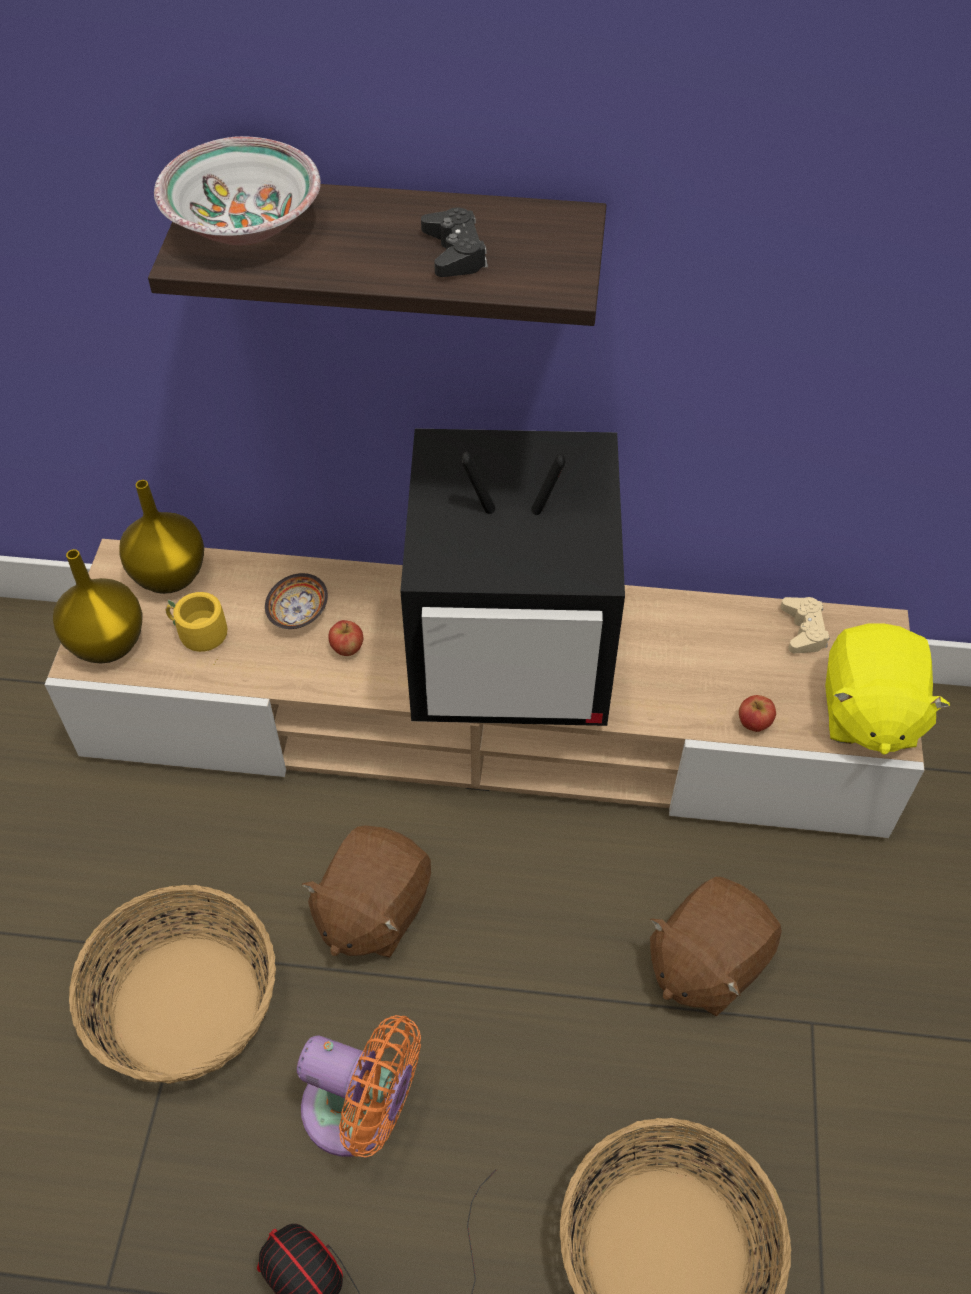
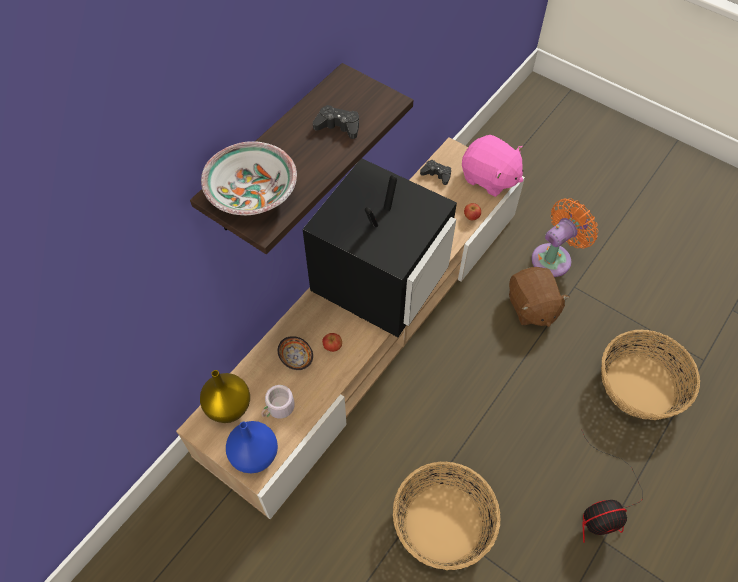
camera: 60 degrees left, 5 degrees up
yellow vase [53,549,143,664] -> blue vase [226,421,278,473]
yellow mug [165,592,227,664] -> grey mug [261,385,295,419]
orange fan [297,1015,421,1157] -> orange fan moved to [531,198,598,277]
brown plush toy [302,826,431,958] -> none
beige game controller [781,597,829,653] -> black game controller [420,160,451,185]
yellow plush toy [825,624,950,755] -> pink plush toy [462,135,524,197]

